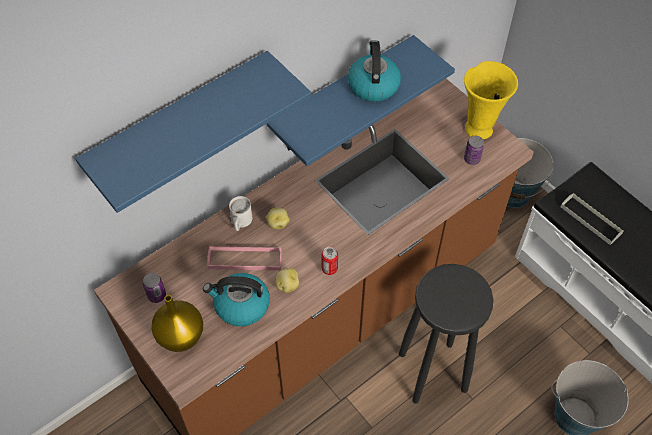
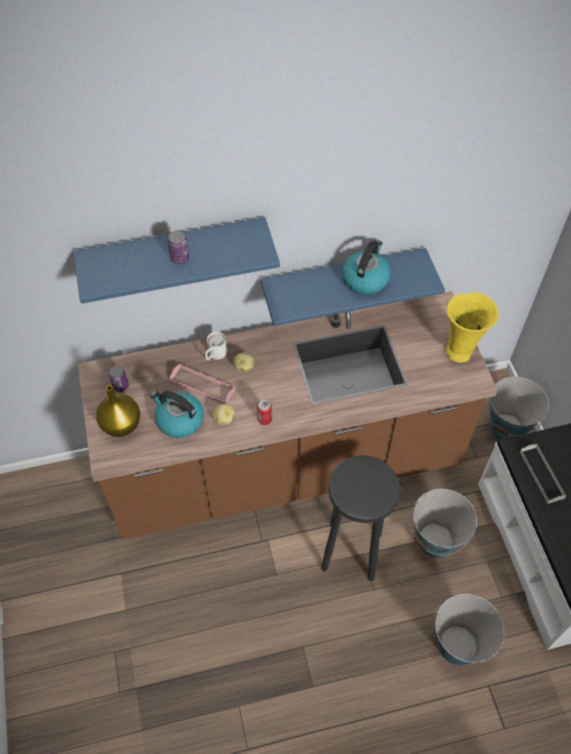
camera: 25 degrees right, 0 degrees up
can [464,136,484,165] -> can moved to [168,231,189,265]
none -> bucket [410,489,477,558]

